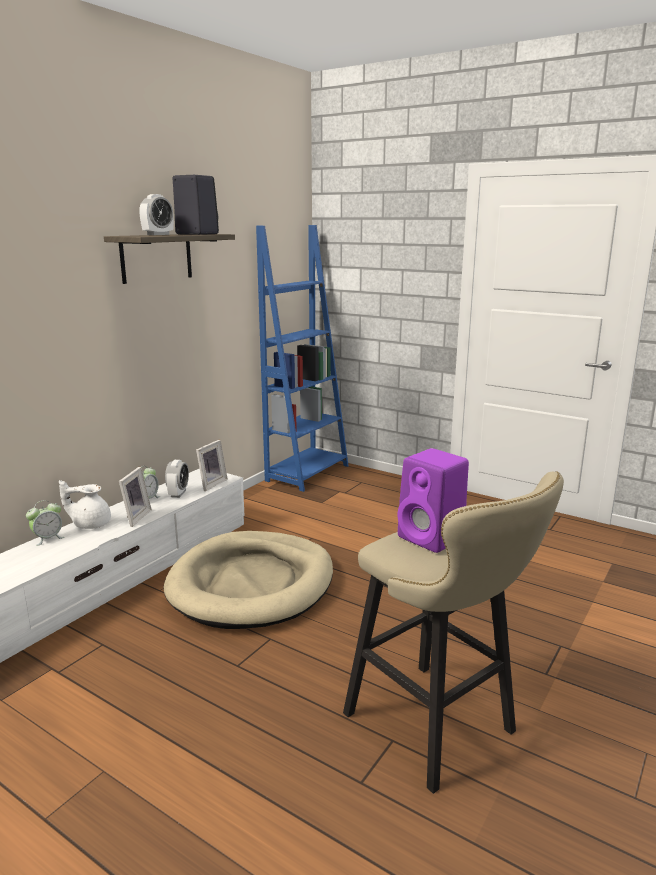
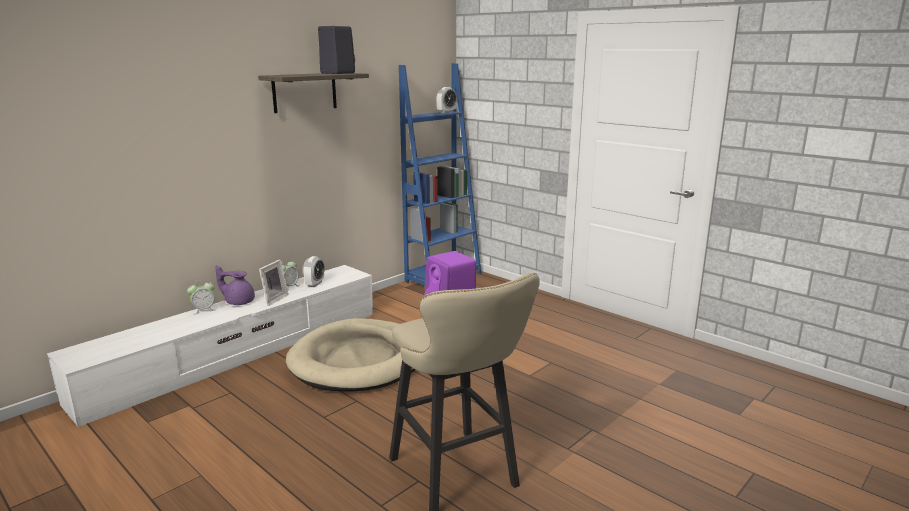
camera: 10 degrees right, 0 degrees up
white teapot [59,480,111,529] -> purple teapot [215,266,255,305]
alarm clock [139,194,174,235] -> alarm clock moved to [437,87,457,113]
picture frame [196,440,228,491] -> none

